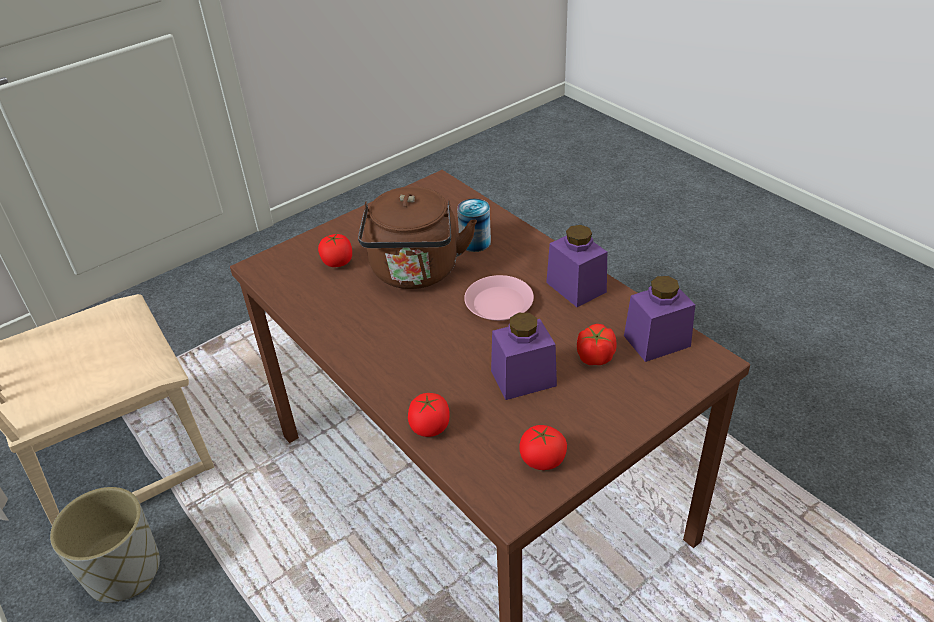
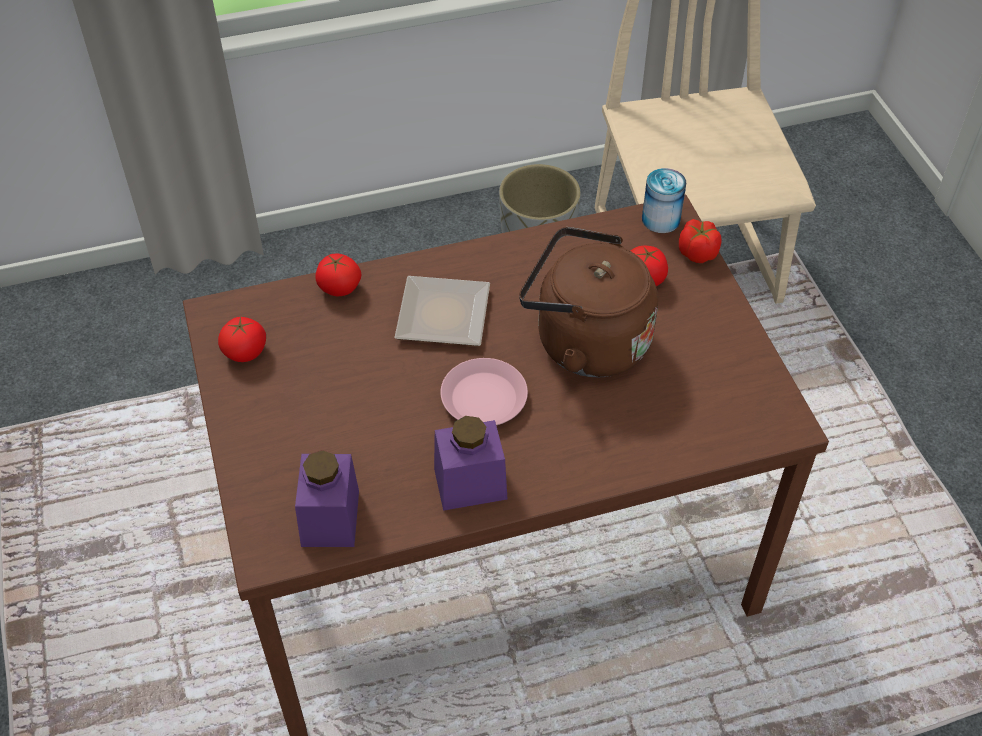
camera: 110 degrees right, 10 degrees up
can [457,199,491,252] -> can moved to [642,168,686,233]
purple jar [491,313,557,400] -> none
tomato [577,324,617,365] -> tomato moved to [679,219,722,263]
none -> plate [394,276,490,346]

